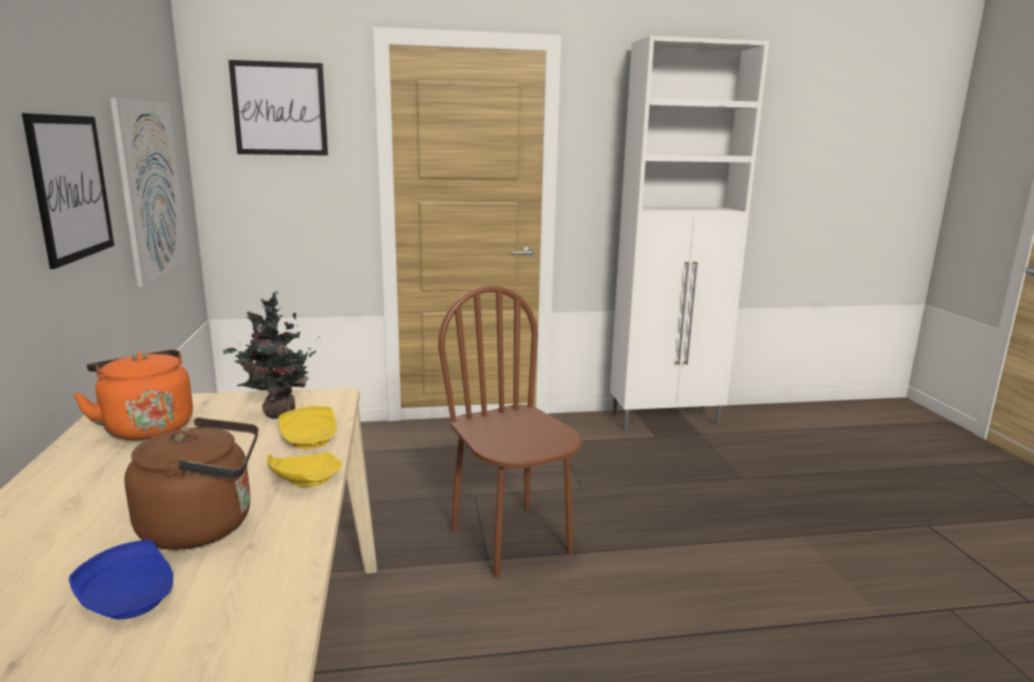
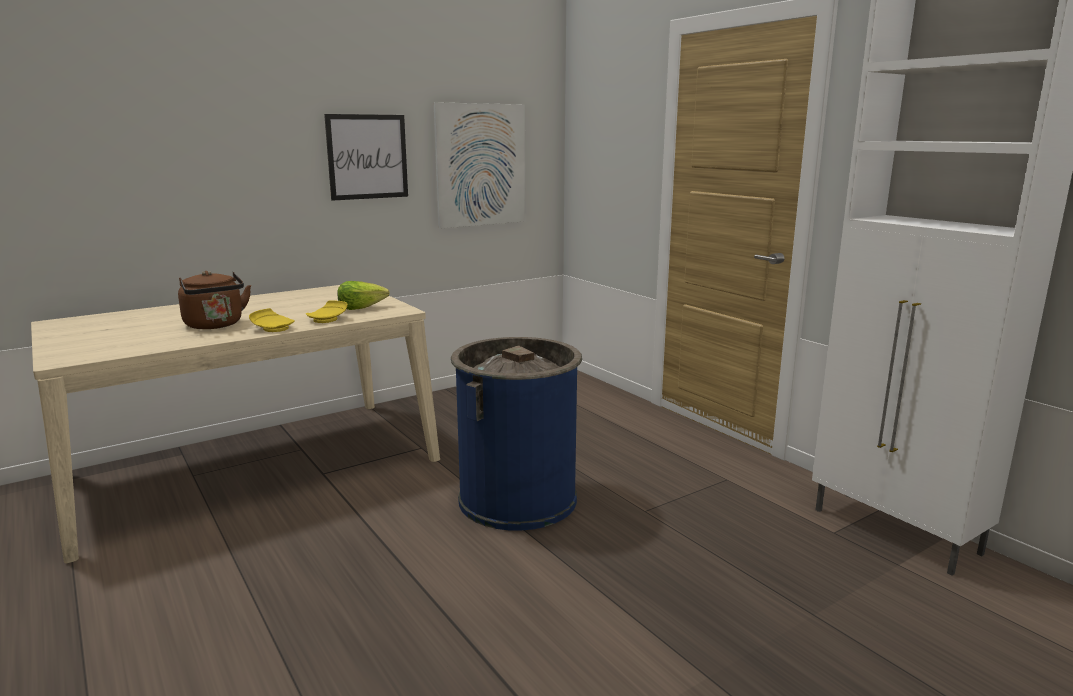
camera: 65 degrees right, 0 degrees up
blue plate [69,540,173,619] -> none
orange kettle [73,350,193,440] -> none
potted plant [222,291,320,419] -> lettuce [337,281,390,310]
picture [228,60,328,156] -> none
brown chair [438,286,582,578] -> blue trash can [451,337,582,531]

